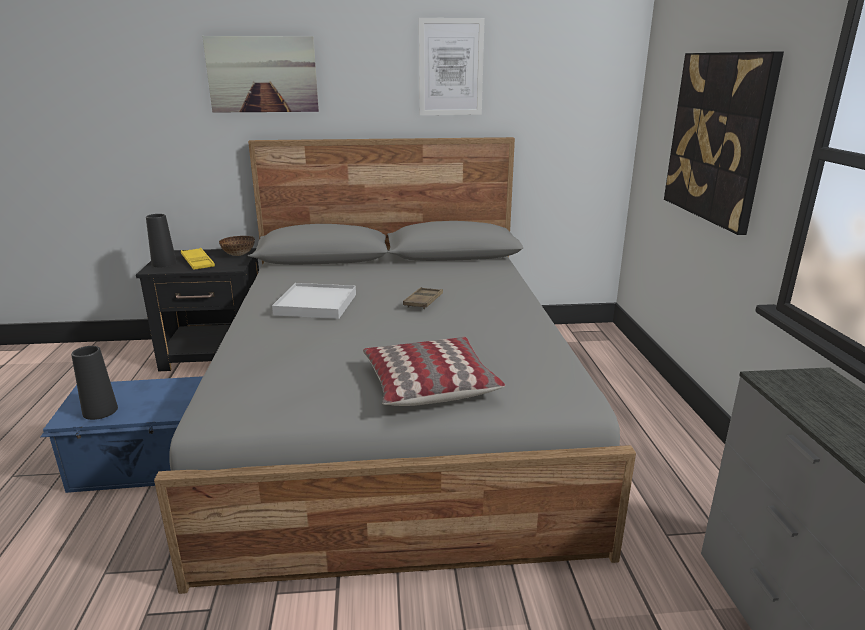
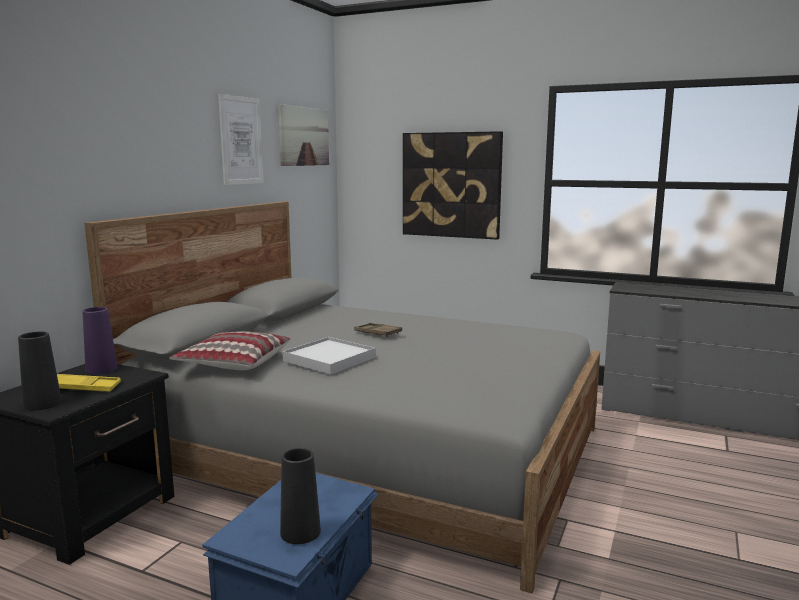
camera: 60 degrees left, 10 degrees down
picture [202,36,319,113] -> picture moved to [278,104,329,166]
bowl [219,236,255,256] -> purple vase [82,307,118,374]
pillow [363,337,505,406] -> pillow moved to [169,331,291,370]

